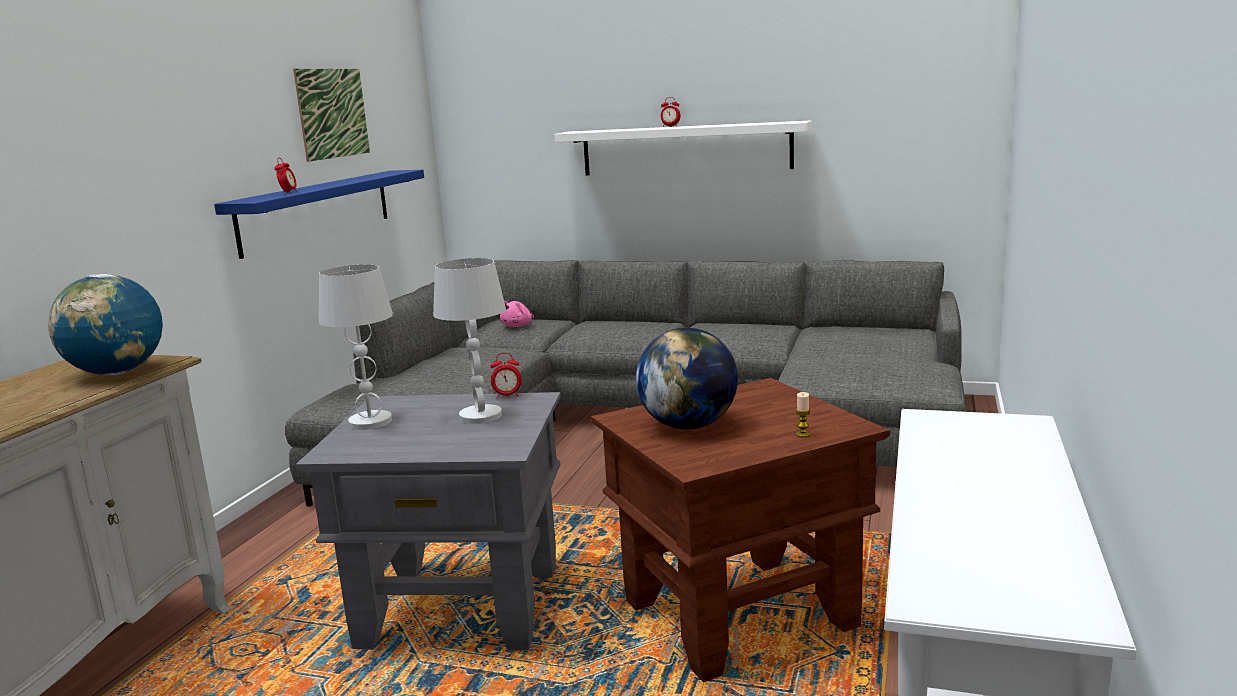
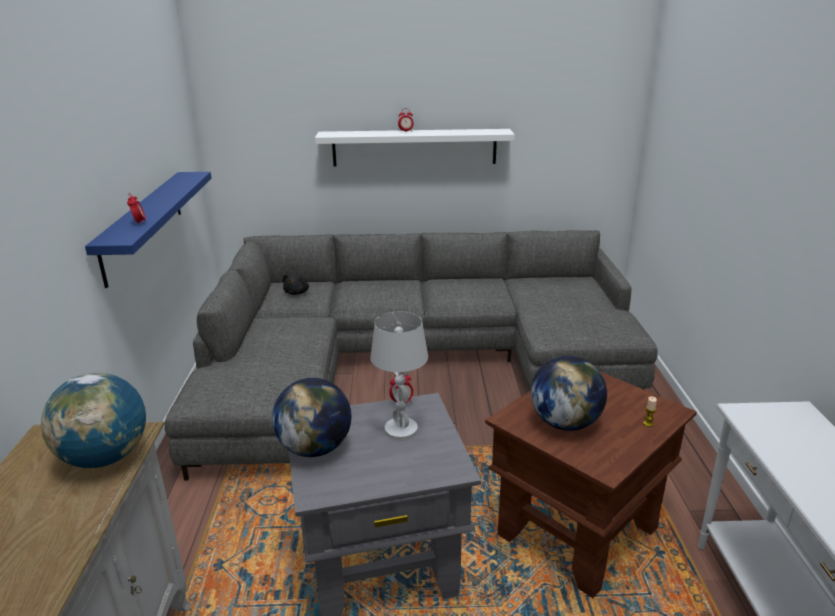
camera: 20 degrees left, 10 degrees up
picture [293,69,370,162] -> none
white table lamp [319,264,393,430] -> globe [272,378,351,457]
pink plush toy [500,301,534,327] -> black plush toy [283,274,309,295]

